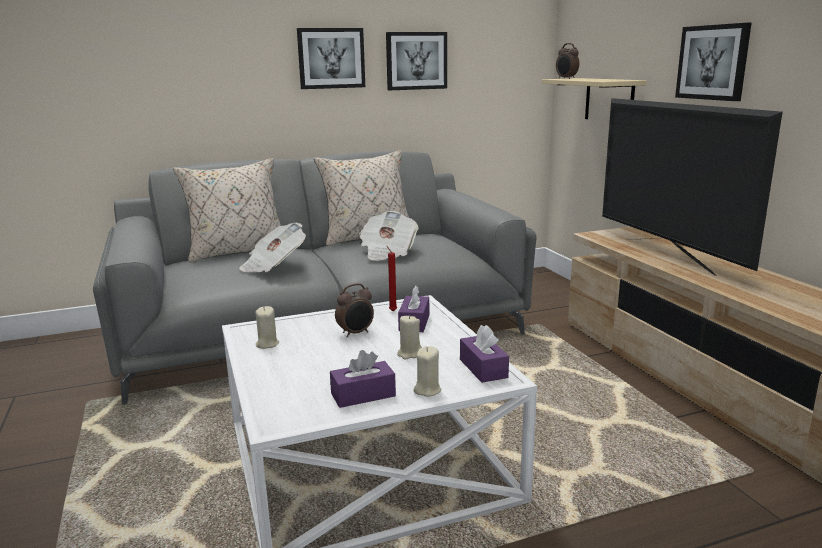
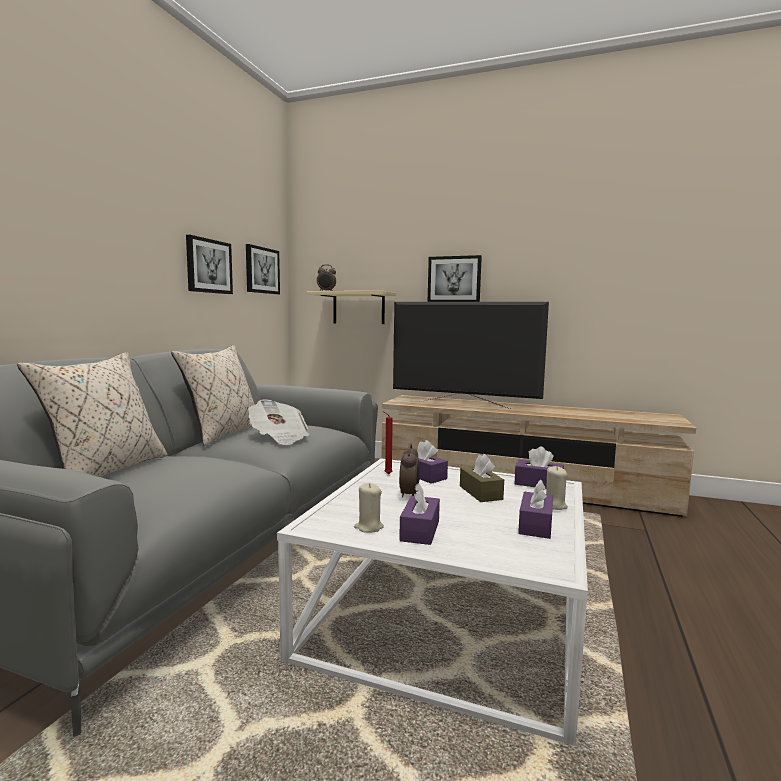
camera: 50 degrees left, 10 degrees down
newspaper [239,223,306,272] -> none
picture [297,28,365,89] -> picture moved to [246,244,280,294]
beige candle [397,315,422,360] -> brown tissue box [460,454,504,502]
none -> purple tissue box [399,483,440,545]

